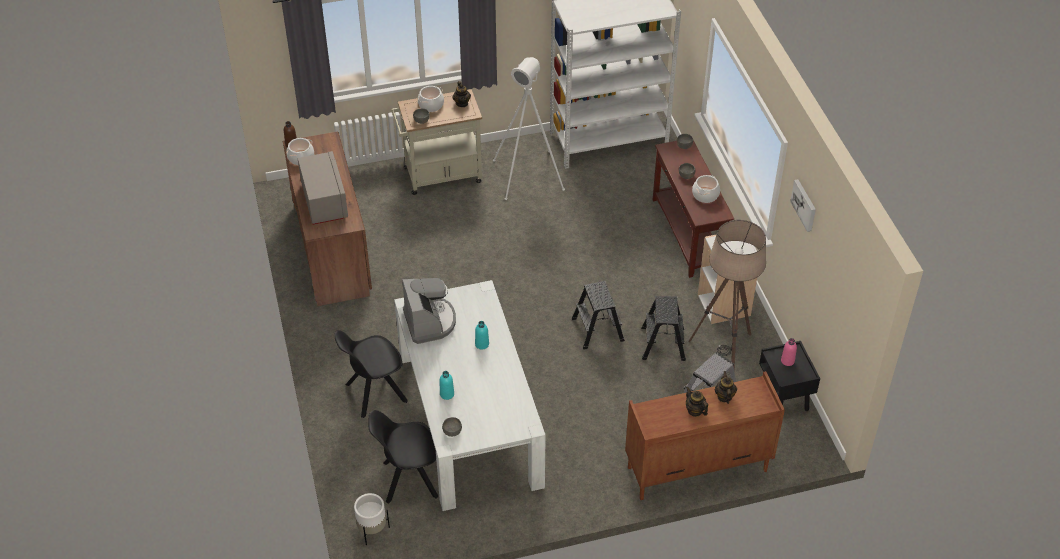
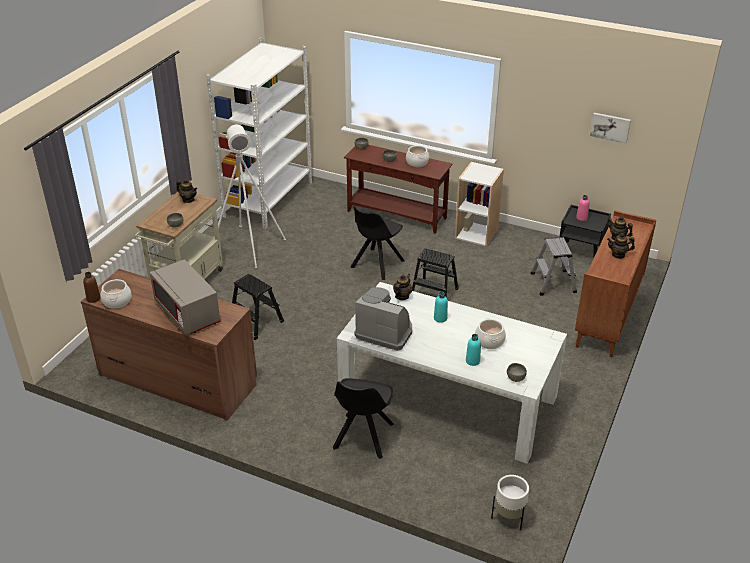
camera: 50 degrees left, 10 degrees down
grey microwave [298,151,348,225] -> grey microwave turned 150 degrees counterclockwise [150,259,221,335]
black chair [368,410,438,504] -> black chair moved to [351,206,405,280]
cooking pot [418,86,444,112] -> cooking pot moved to [475,318,506,349]
black step ladder [641,296,686,361] -> black step ladder moved to [232,273,284,340]
floor lamp [689,220,766,371] -> none
picture [790,179,816,232] -> picture moved to [590,113,631,143]
none -> teapot [393,273,412,300]

